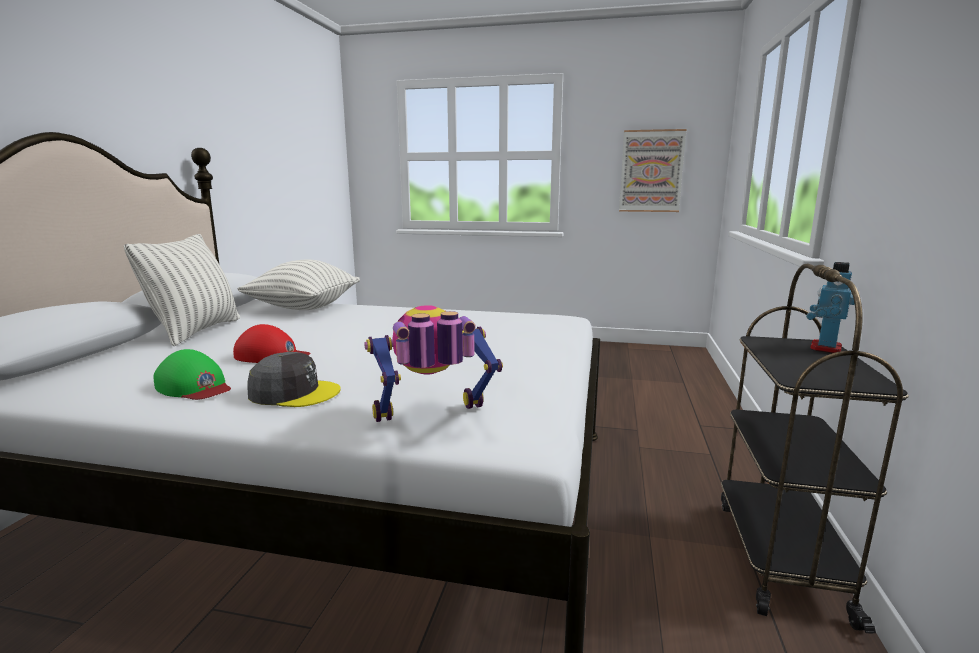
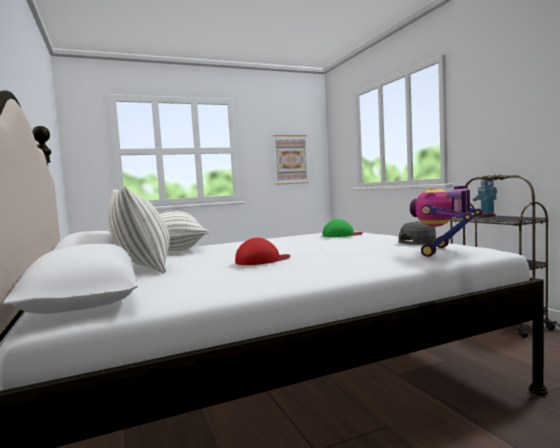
camera: 35 degrees left, 10 degrees down
green cap [154,349,231,400] -> green cap moved to [322,219,363,237]
grey cap [247,352,341,407] -> grey cap moved to [399,221,437,245]

